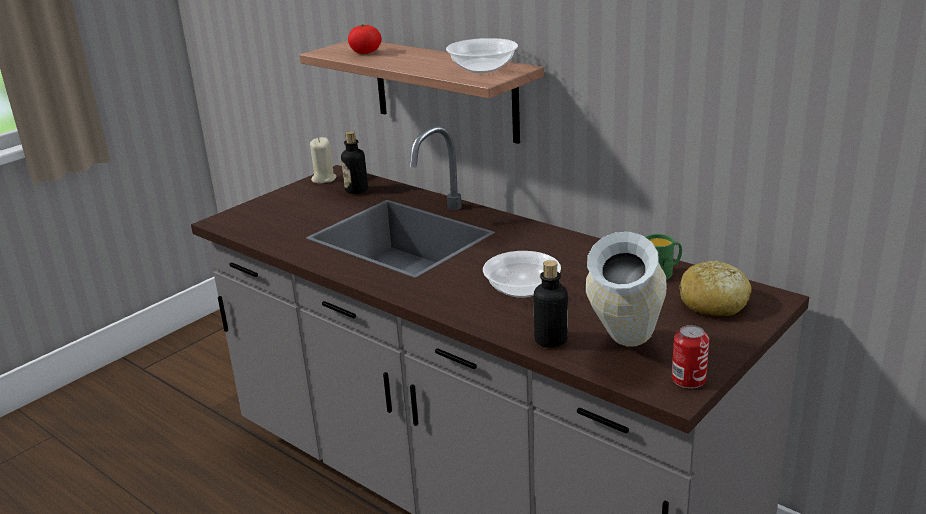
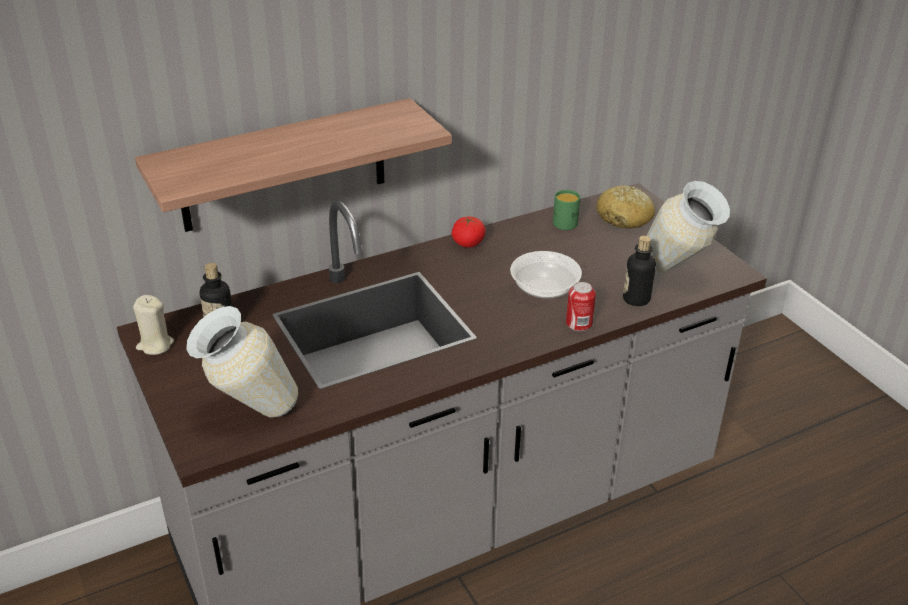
camera: 70 degrees left, 10 degrees up
tomato [348,24,382,54] -> tomato moved to [452,217,486,248]
bowl [446,38,518,73] -> none
can [672,325,709,388] -> can moved to [566,282,596,331]
none -> vase [186,306,298,418]

